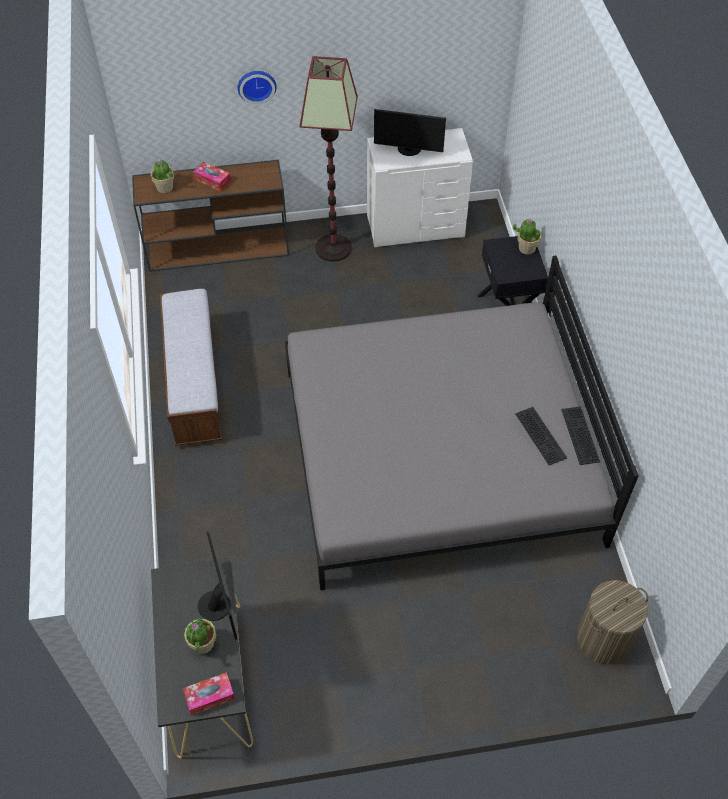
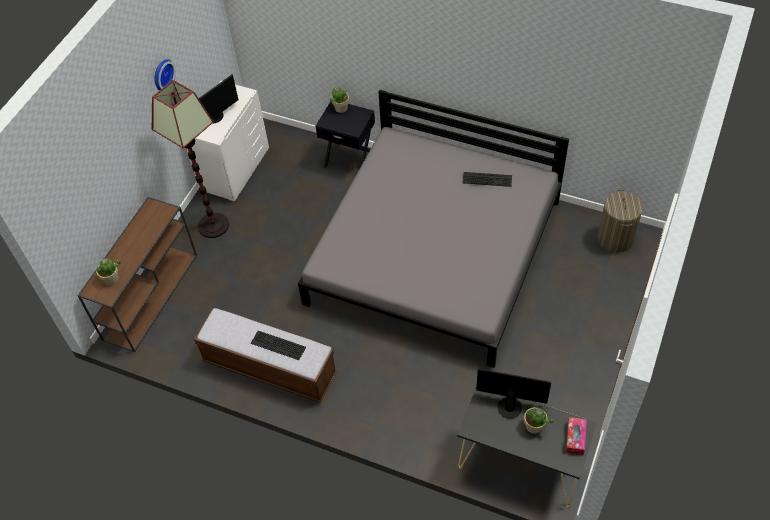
camera: 55 degrees left, 0 degrees up
tissue box [193,162,231,191] -> none
wall clock [238,71,277,104] -> wall clock moved to [154,59,176,91]
keyboard [561,406,600,465] -> keyboard moved to [251,331,306,360]

